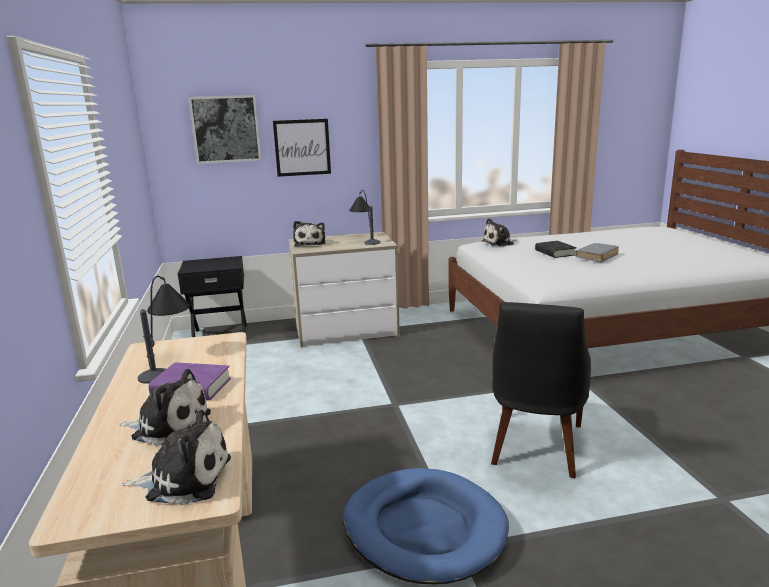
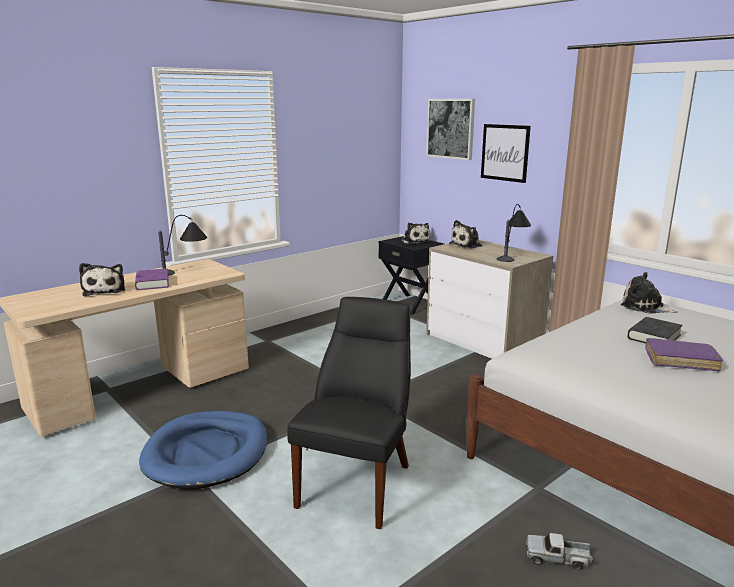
camera: 60 degrees right, 0 degrees up
plush toy [122,410,231,505] -> plush toy moved to [401,223,430,244]
black chair [491,302,591,478] -> black chair turned 120 degrees clockwise [287,297,411,529]
grey book [575,243,619,263] -> purple book [645,338,723,372]
none -> toy truck [526,533,593,570]

